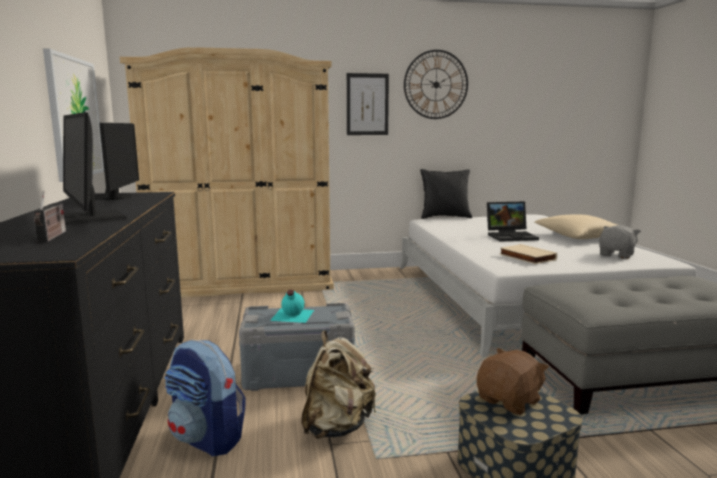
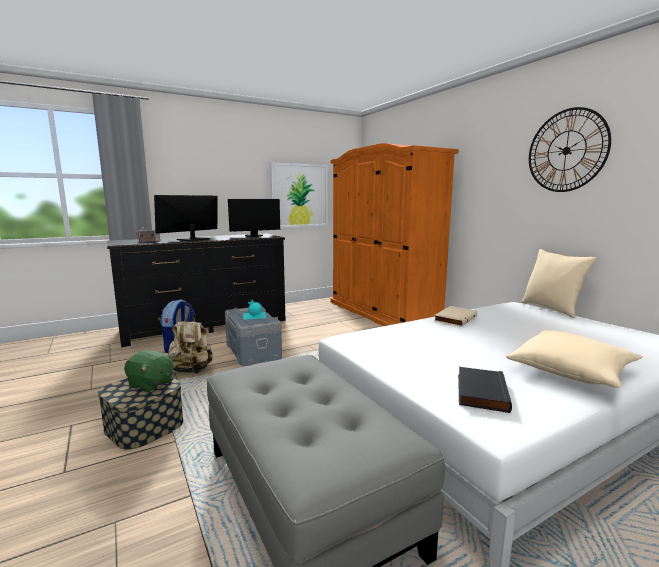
camera: 70 degrees right, 0 degrees up
beige wardrobe [120,47,334,298] -> orange wardrobe [330,143,459,326]
picture [347,73,389,135] -> none
black pillow [420,169,472,219] -> beige pillow [522,249,597,318]
brown plush toy [477,348,549,415] -> green plush toy [124,351,174,392]
laptop [487,201,539,242] -> none
beige book [500,244,557,264] -> beige book moved to [434,306,477,327]
grey plush toy [599,225,641,259] -> black book [458,367,512,413]

